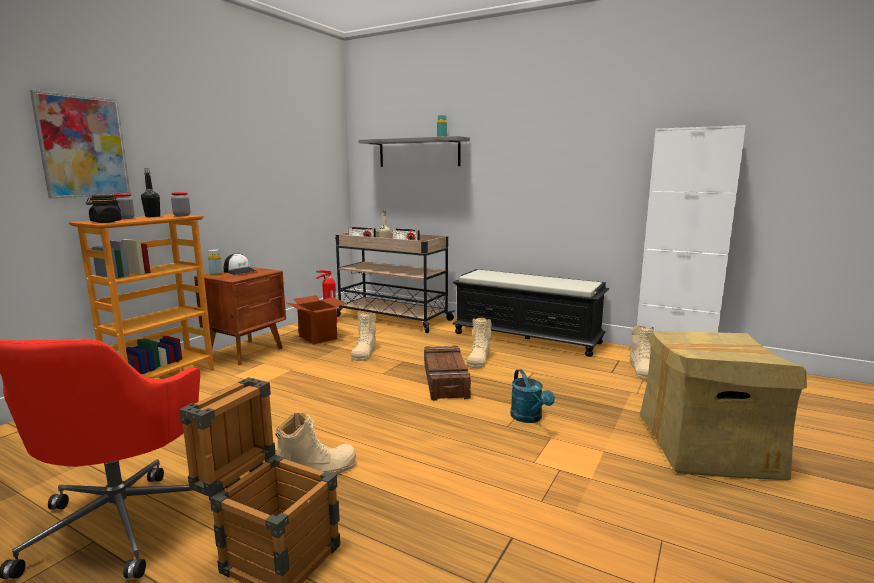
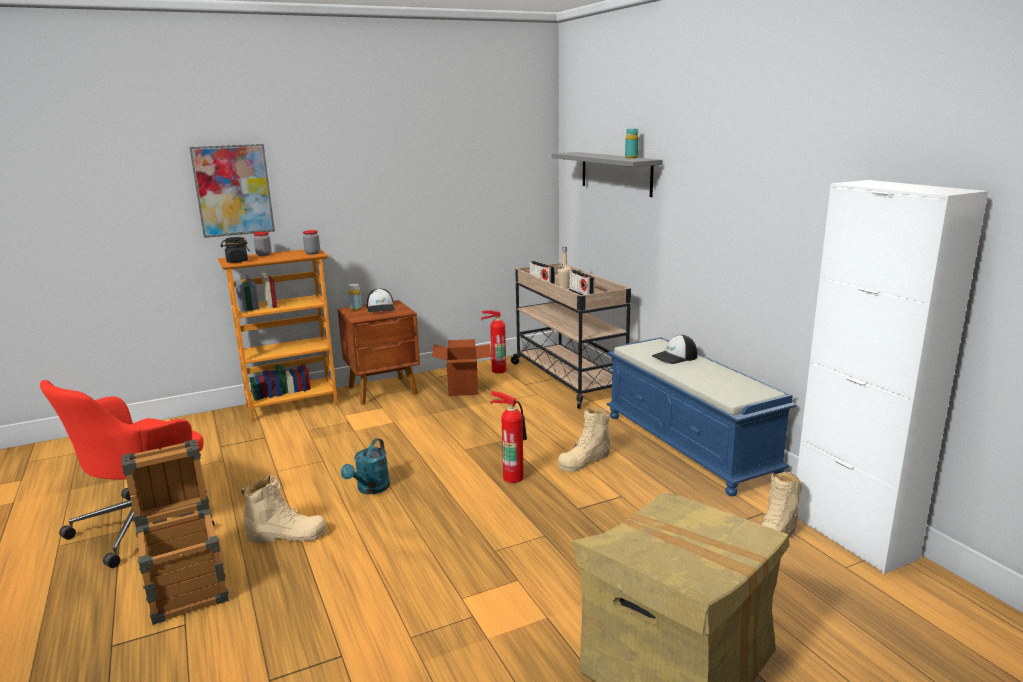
camera: 35 degrees right, 5 degrees up
black bottle [141,169,160,217] -> none
beige boot [351,312,376,361] -> none
crate [424,345,471,401] -> fire extinguisher [490,391,527,483]
black bench [452,269,609,357] -> blue bench [607,337,797,496]
turquoise watering can [511,369,555,423] -> turquoise watering can moved to [341,438,390,495]
none -> cap [652,335,697,364]

